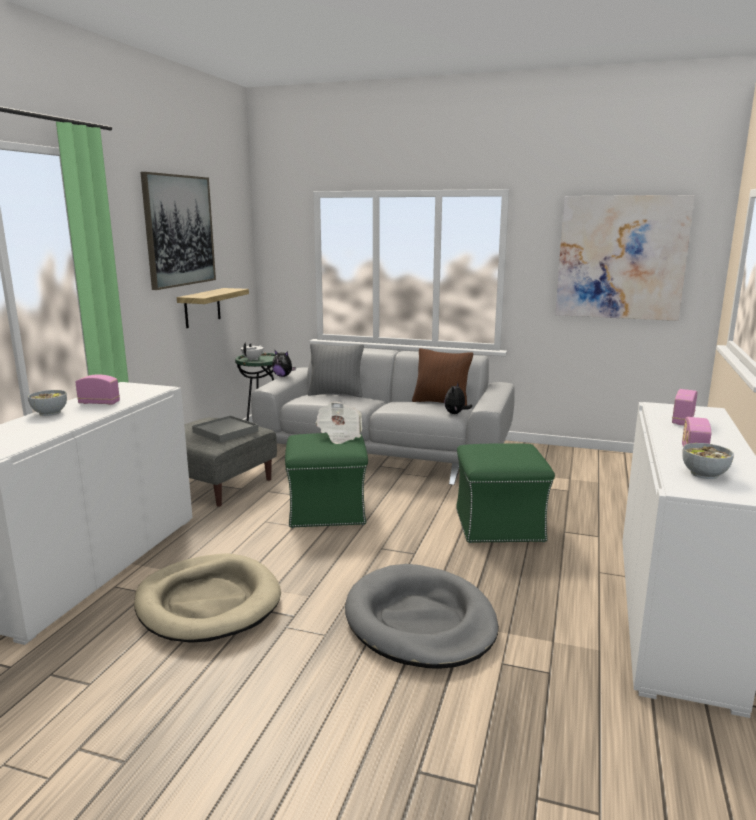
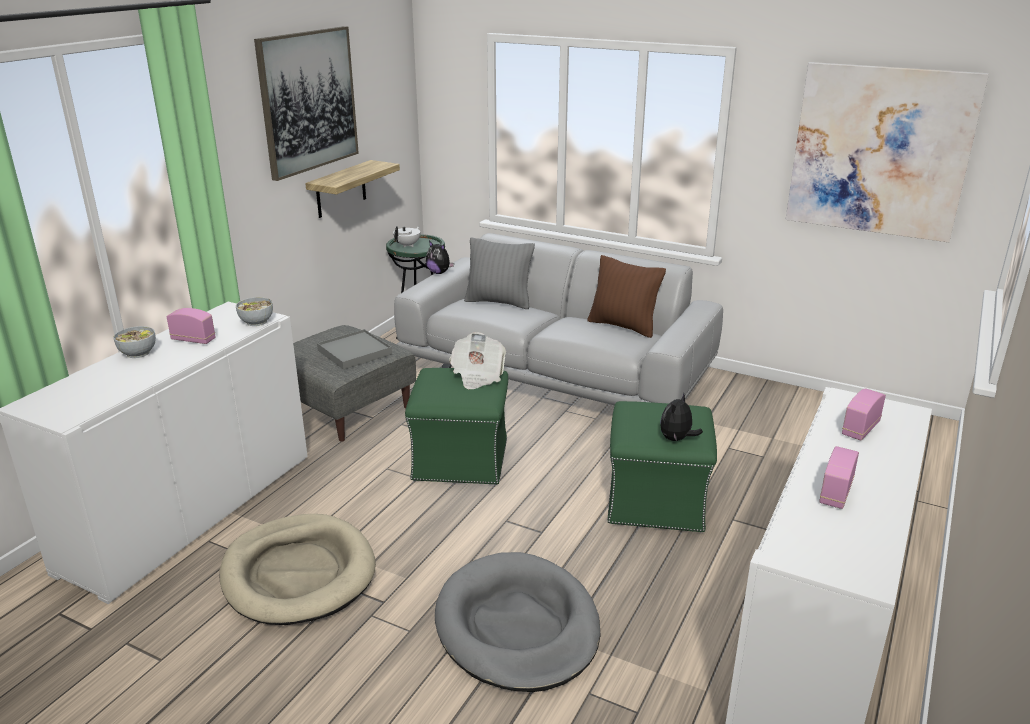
camera: 10 degrees right, 10 degrees up
plush toy [444,383,472,414] -> plush toy moved to [660,393,703,441]
bowl [682,443,734,479] -> bowl moved to [236,297,273,326]

